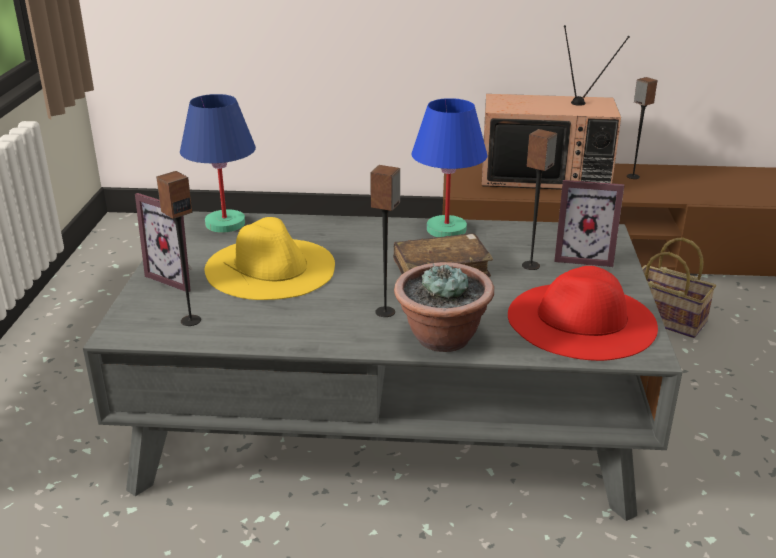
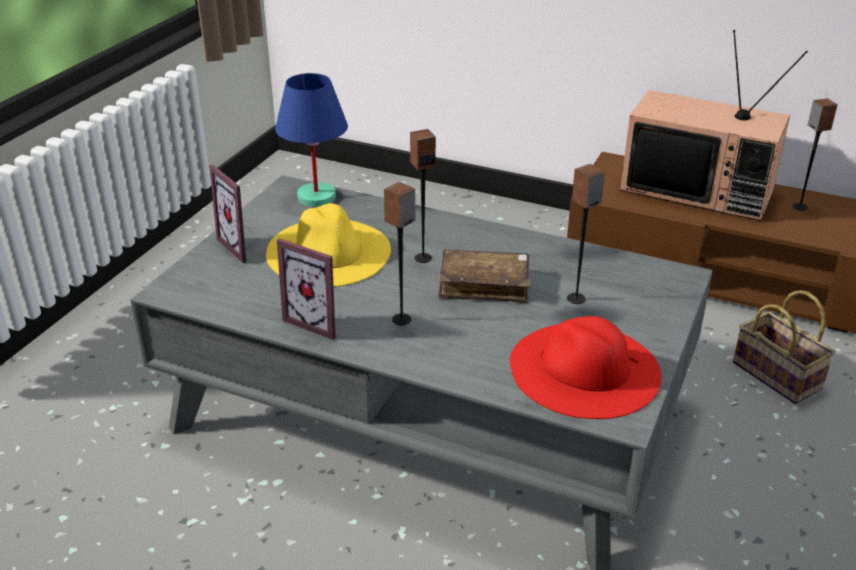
camera: 20 degrees right, 5 degrees up
speaker [156,171,201,326] -> speaker moved to [410,129,436,263]
potted plant [394,262,494,352] -> none
blue table lamp [411,98,488,237] -> none
picture frame [554,180,624,267] -> picture frame moved to [277,238,335,340]

